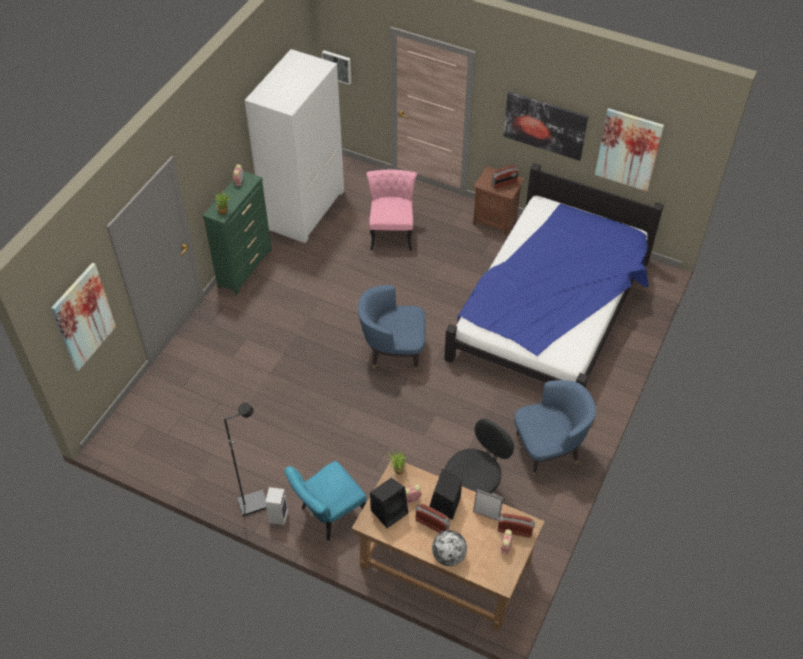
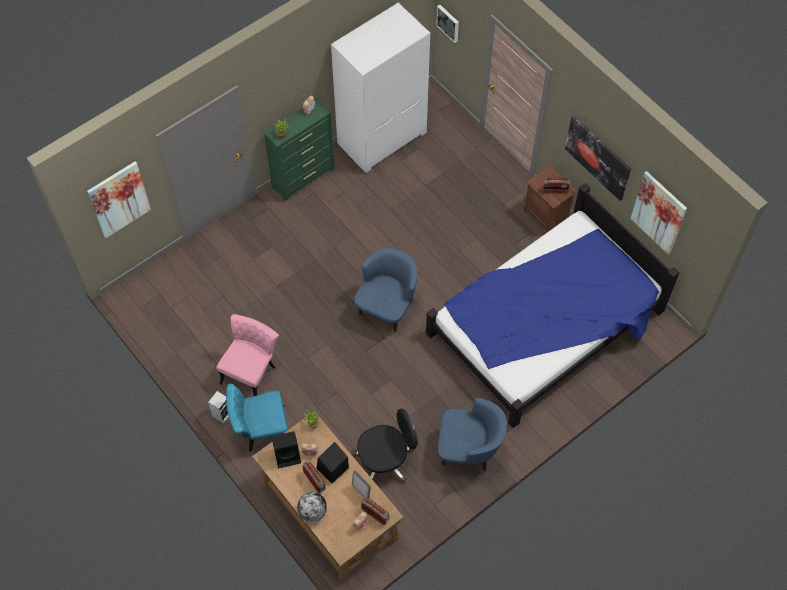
camera: 25 degrees right, 10 degrees up
black floor lamp [224,402,266,516] -> none
blue armchair [358,285,426,370] -> blue armchair turned 90 degrees clockwise [354,248,417,333]
pink chair [366,170,417,251] -> pink chair moved to [216,314,279,396]

